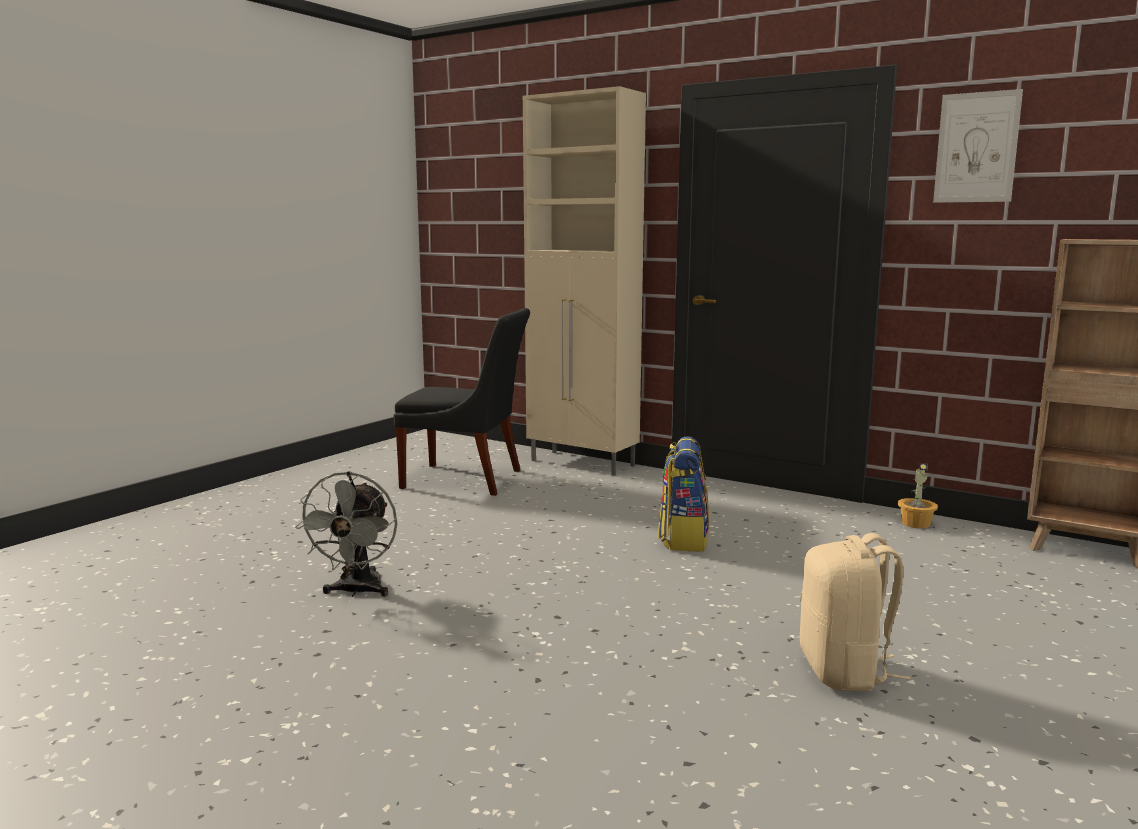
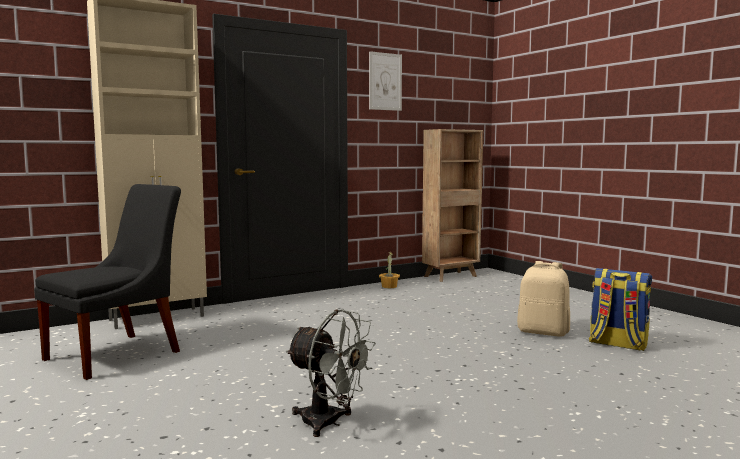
camera: 65 degrees left, 5 degrees down
backpack [658,436,709,551] -> backpack moved to [589,268,652,351]

